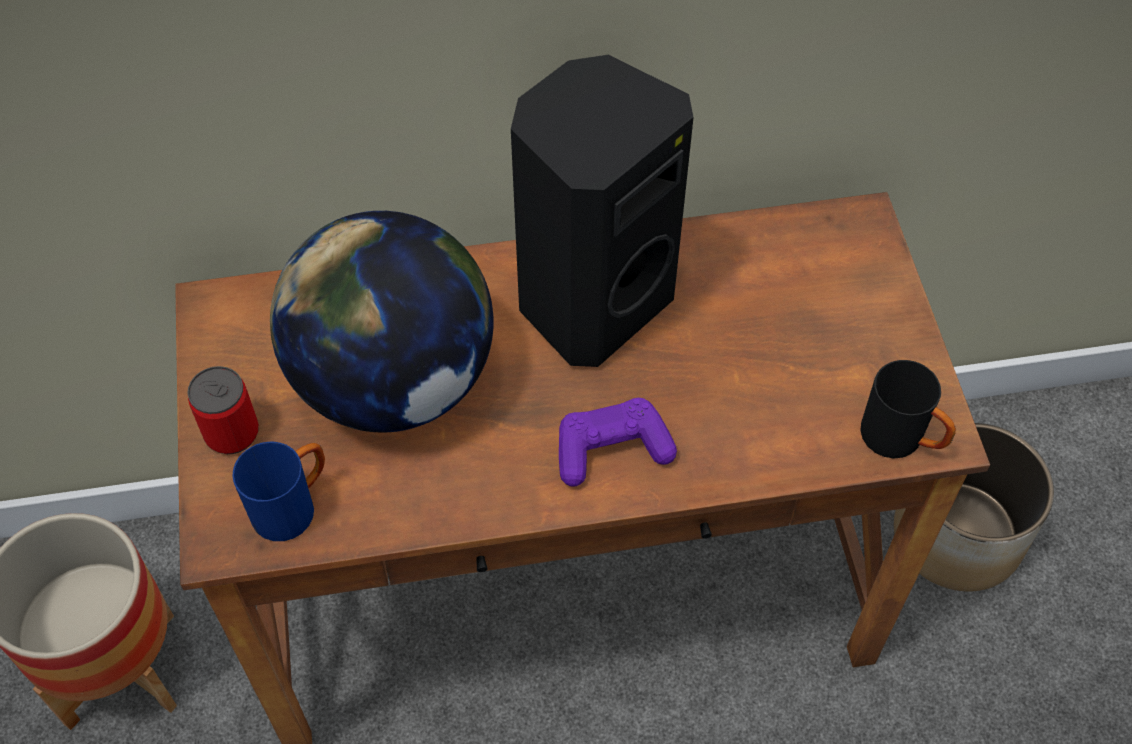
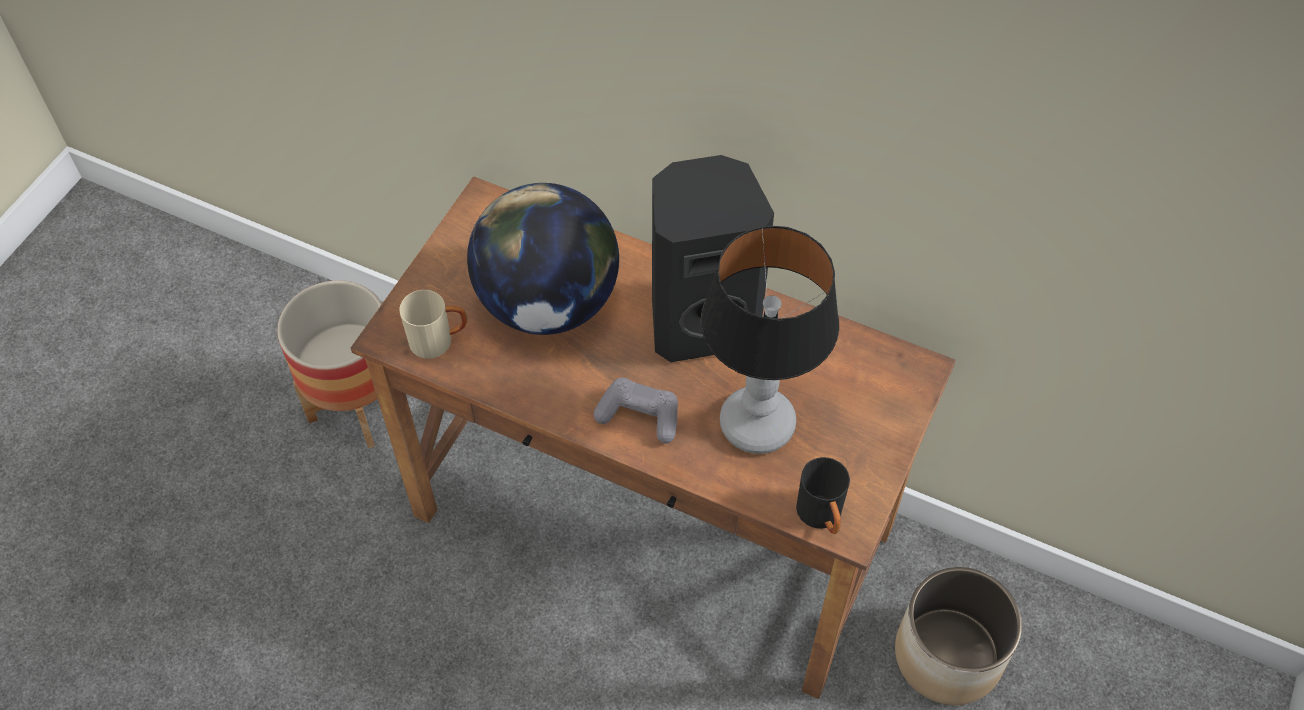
camera: 35 degrees right, 0 degrees up
can [187,366,259,454] -> none
blue mug [233,441,325,541] -> beige mug [400,290,467,359]
purple game controller [559,398,677,487] -> grey game controller [594,378,678,444]
none -> table lamp [701,226,839,454]

